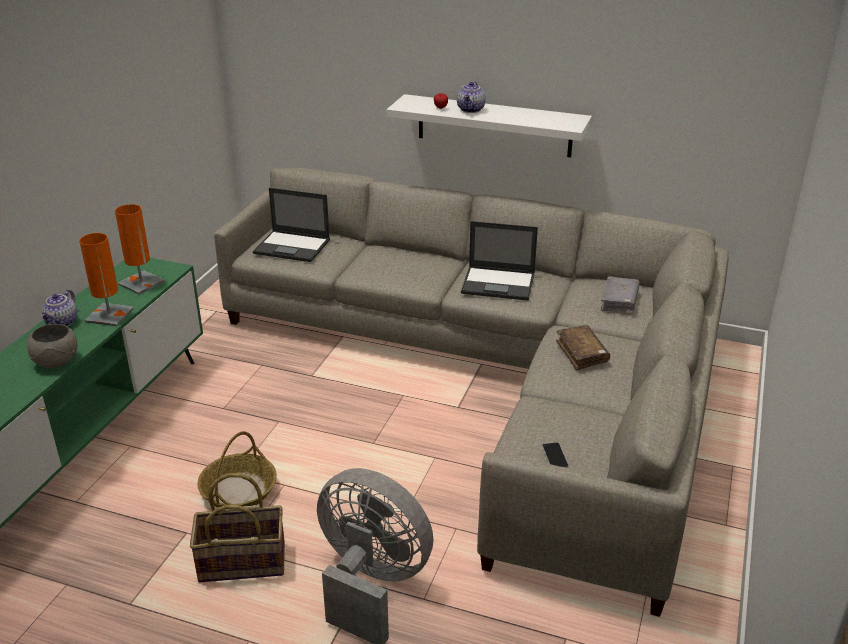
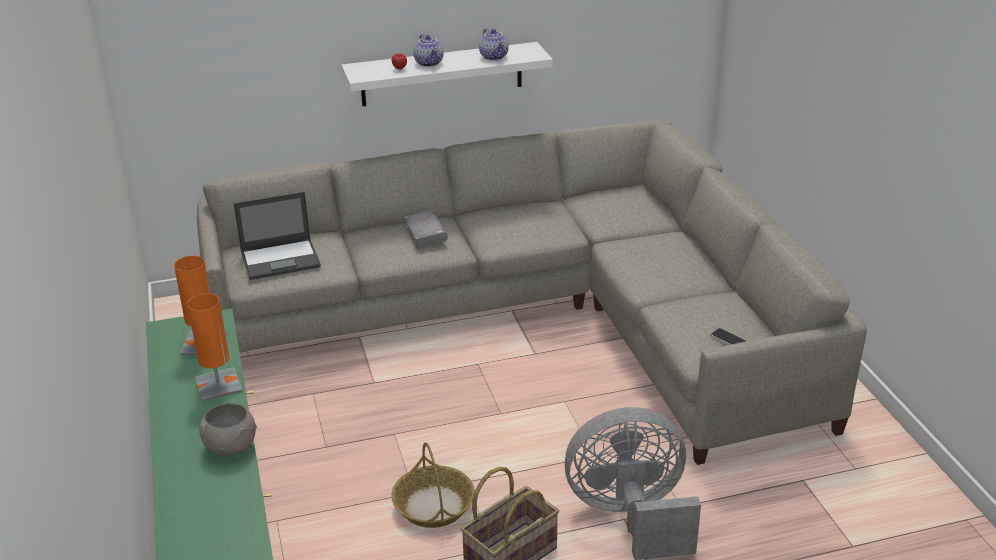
camera: 35 degrees left, 0 degrees up
teapot [40,289,77,327] -> teapot moved to [479,28,509,61]
laptop [461,221,538,301] -> none
brown book [556,325,610,370] -> none
grey book [601,276,640,311] -> grey book moved to [404,211,448,249]

